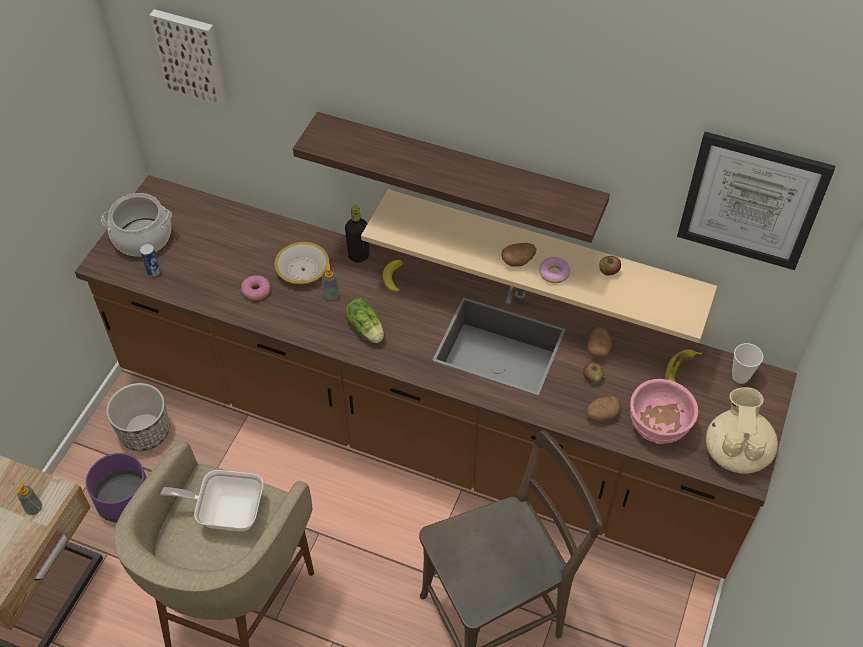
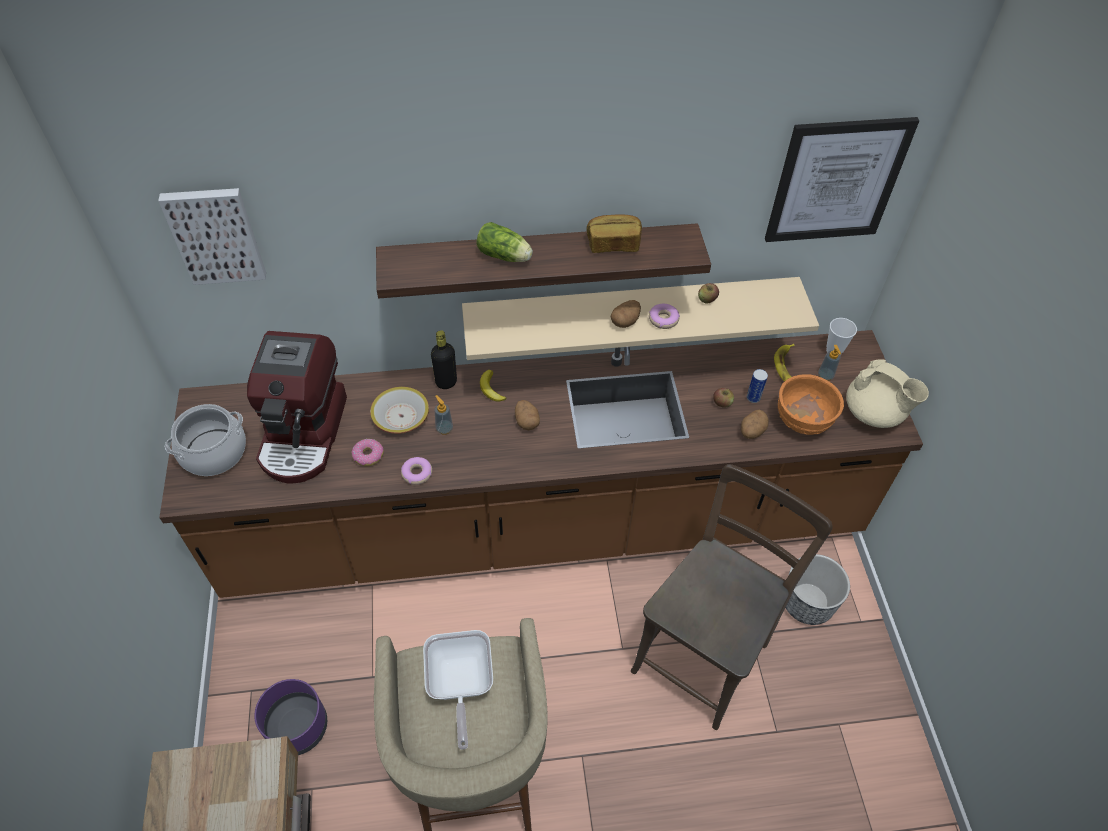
camera: 30 degrees left, 0 degrees up
soap dispenser [16,482,42,515] -> soap dispenser moved to [818,345,841,381]
planter [106,383,170,451] -> planter moved to [785,554,850,625]
can [140,244,161,277] -> can moved to [747,369,768,403]
frying pan [160,470,263,531] -> frying pan turned 75 degrees counterclockwise [423,630,493,750]
lettuce [345,298,384,343] -> lettuce moved to [477,222,533,262]
potato [587,327,612,358] -> potato moved to [515,400,540,430]
pink bowl [630,379,698,444] -> orange bowl [778,374,844,435]
beige teapot [706,387,778,474] -> beige teapot turned 150 degrees clockwise [846,359,929,428]
none -> coffee machine [247,331,347,484]
none -> donut [401,457,432,485]
none -> bread [586,215,642,253]

